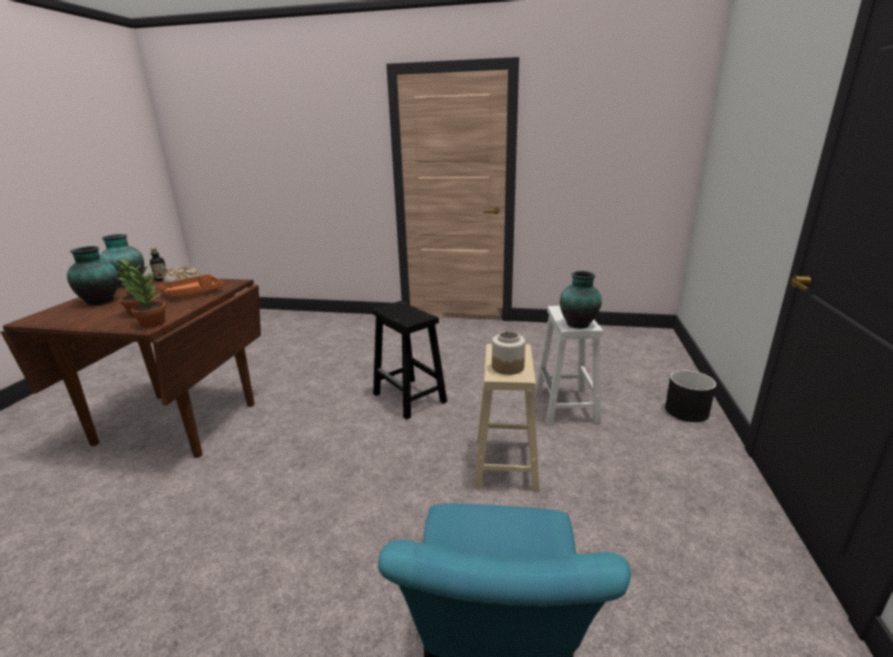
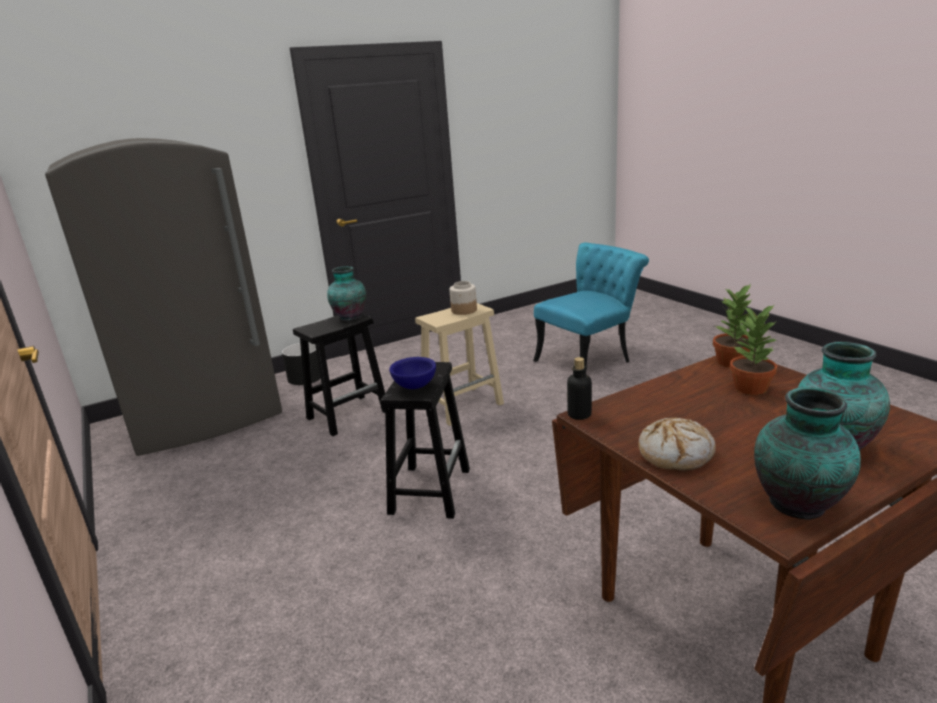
camera: 130 degrees left, 0 degrees up
bottle [150,248,167,281] -> bottle moved to [567,357,592,420]
orange tray [159,274,223,297] -> none
white stool [536,306,603,425] -> black stool [293,314,385,436]
none -> grey fridge [45,138,282,456]
none -> blue bowl [389,357,436,389]

